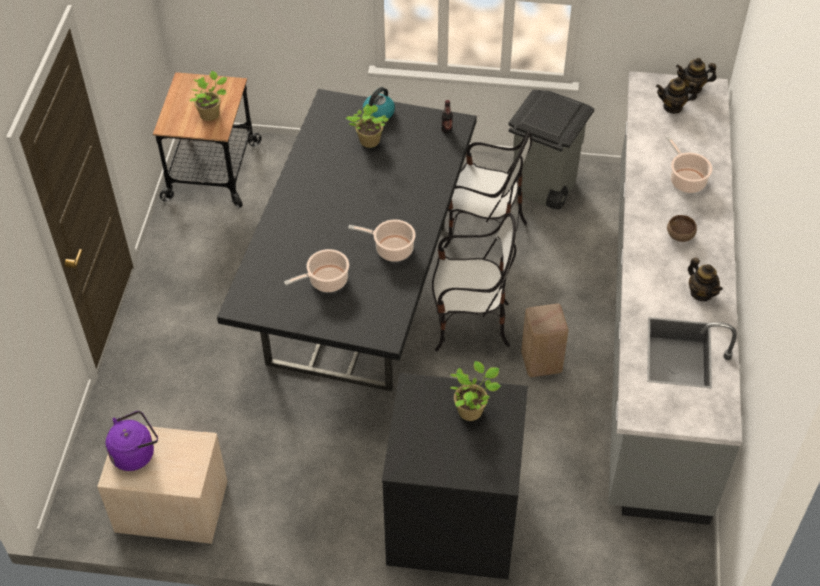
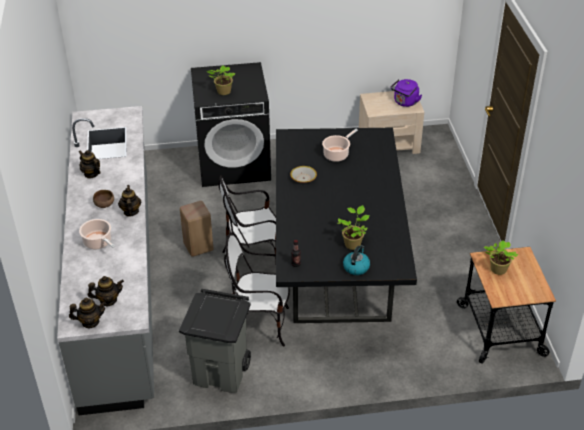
camera: 165 degrees right, 10 degrees down
cooking pot [348,219,416,262] -> bowl [290,166,317,183]
none -> teapot [118,185,141,217]

